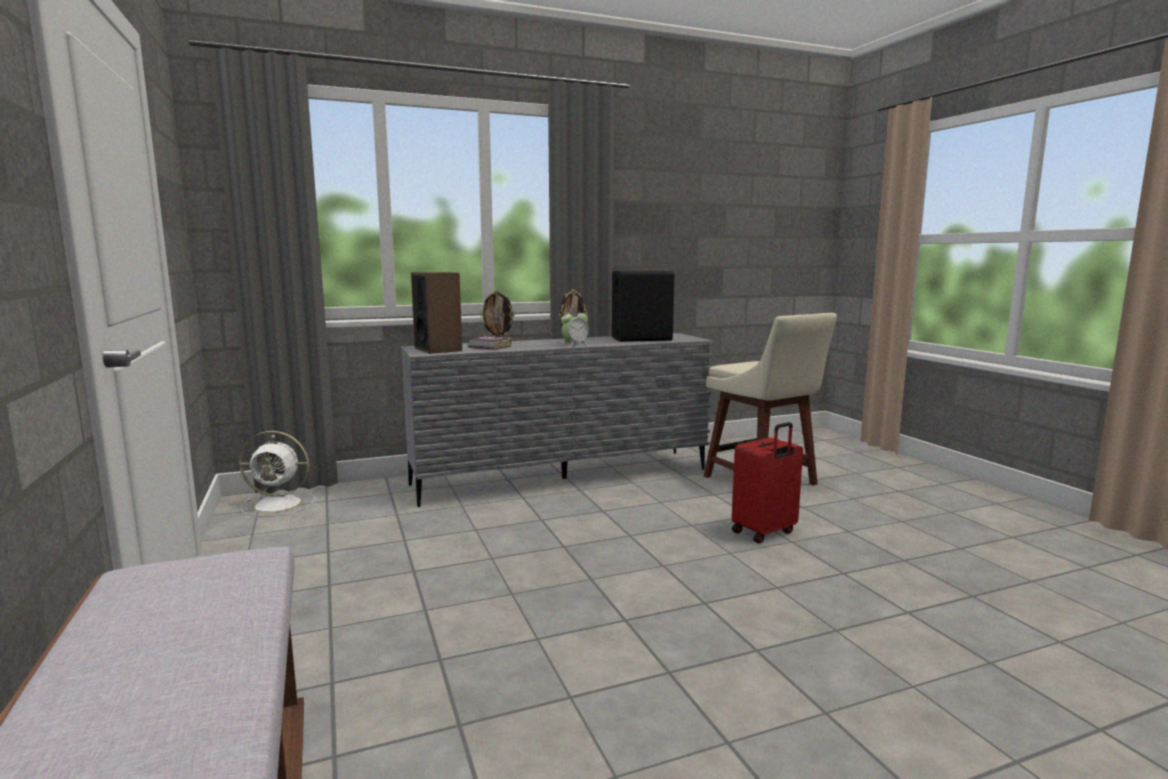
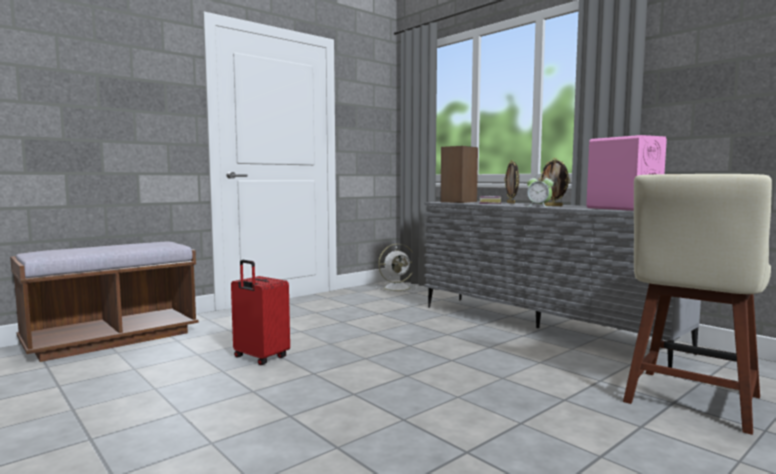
camera: 70 degrees right, 5 degrees down
white fan [239,431,315,517] -> white fan turned 90 degrees counterclockwise [375,244,417,292]
black speaker [612,271,674,342] -> pink speaker [586,135,667,211]
red suitcase [732,422,803,543] -> red suitcase moved to [231,260,290,365]

